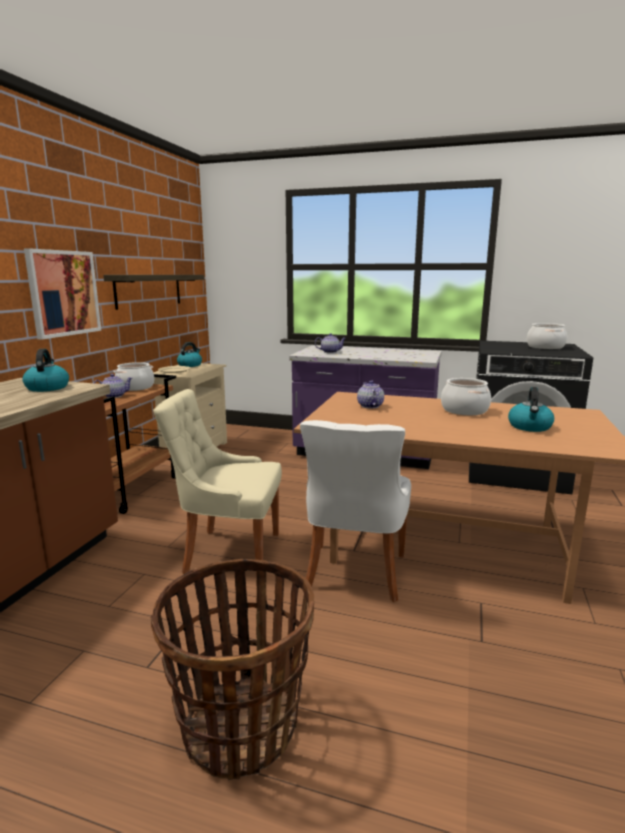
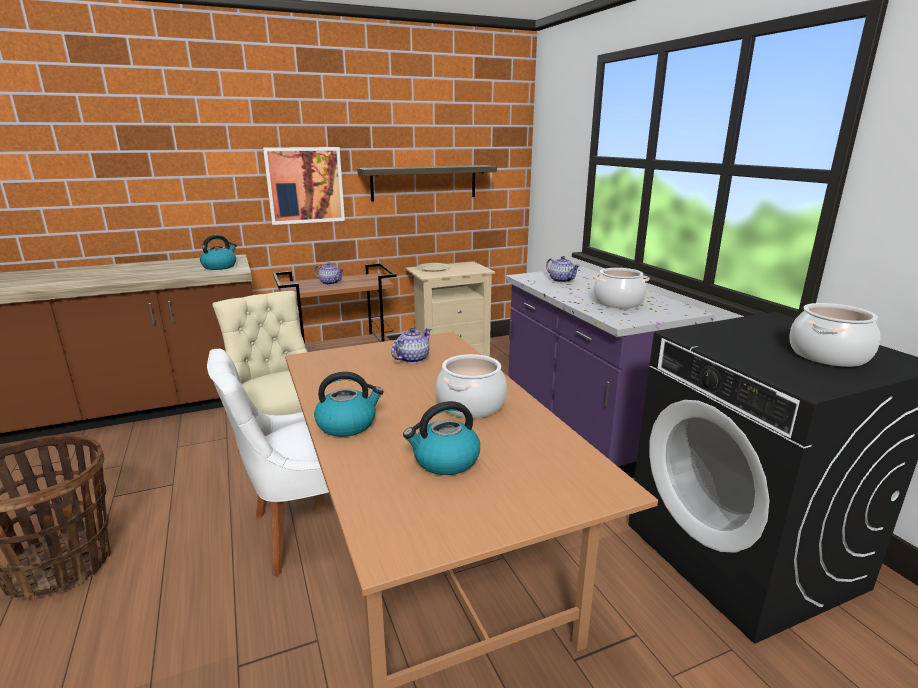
camera: 50 degrees right, 5 degrees up
cooking pot [114,362,154,391] -> cooking pot moved to [593,268,649,308]
kettle [177,342,202,367] -> kettle moved to [314,372,384,437]

